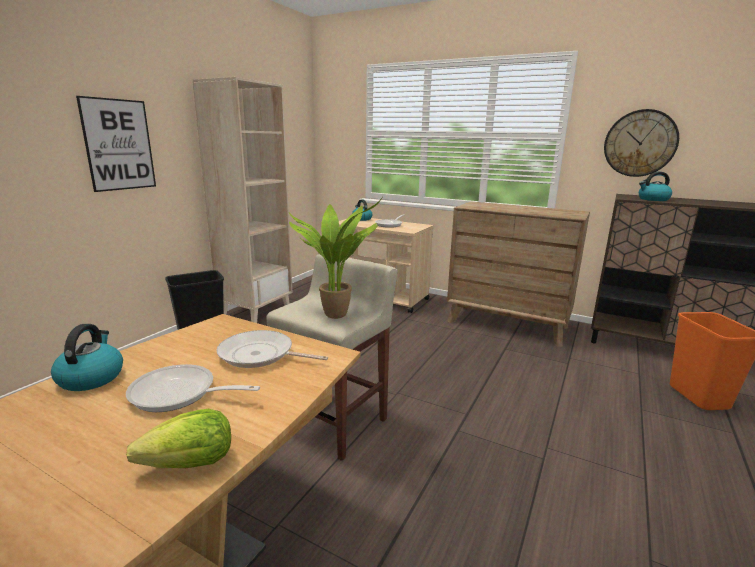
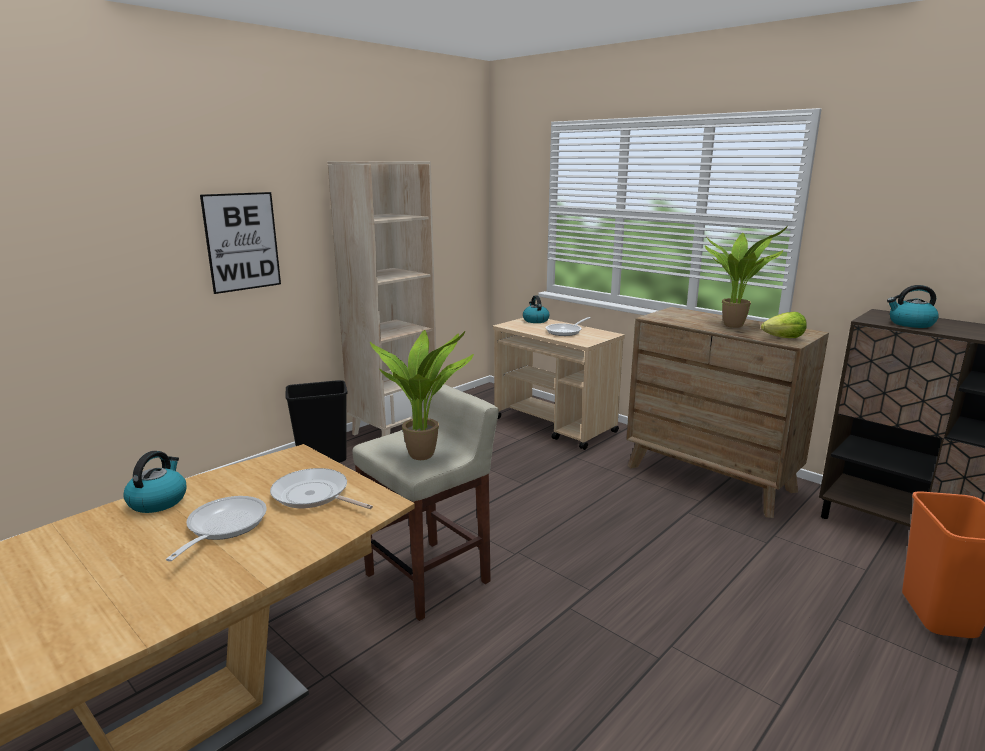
camera: 15 degrees right, 0 degrees up
frying pan [126,364,260,412] -> frying pan turned 75 degrees clockwise [166,496,267,561]
lettuce [126,409,231,468] -> lettuce moved to [761,312,807,338]
wall clock [604,109,679,177] -> none
none -> potted plant [705,226,788,328]

